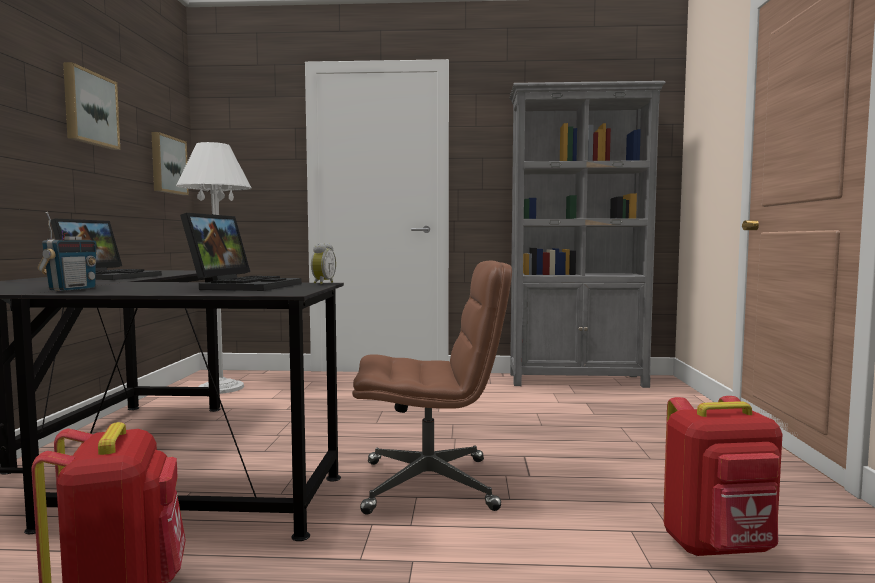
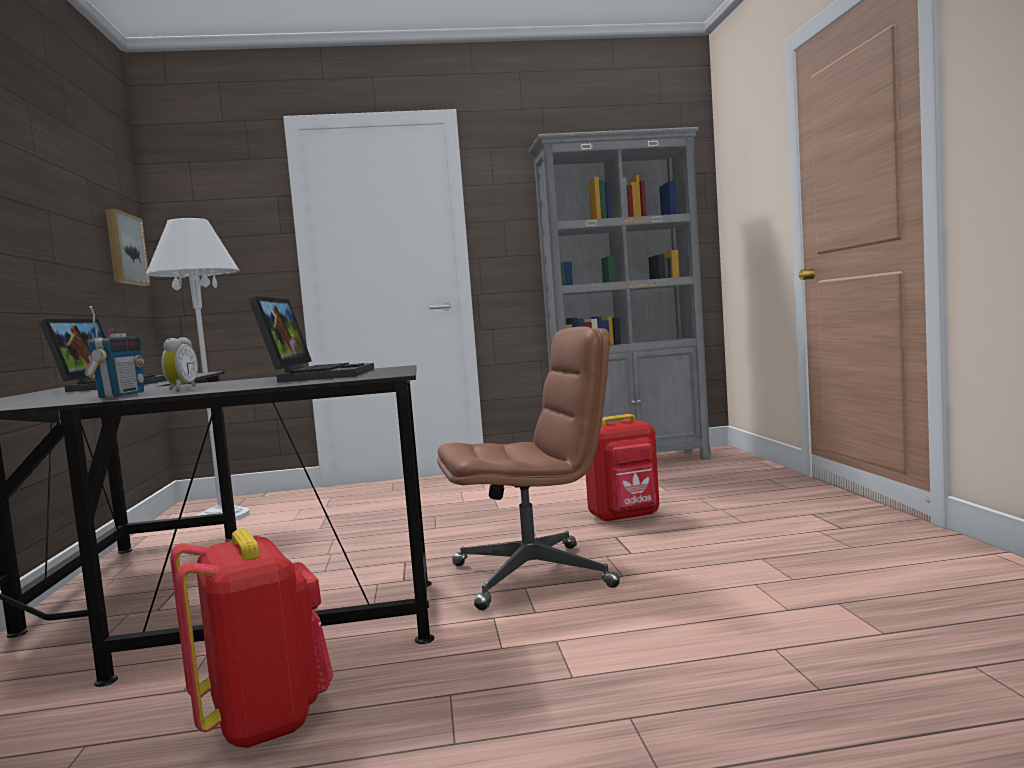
camera: 10 degrees left, 0 degrees up
picture [63,62,120,150] -> none
alarm clock [311,243,336,284] -> alarm clock moved to [161,337,198,390]
red backpack [664,396,782,556] -> red backpack moved to [586,414,659,523]

